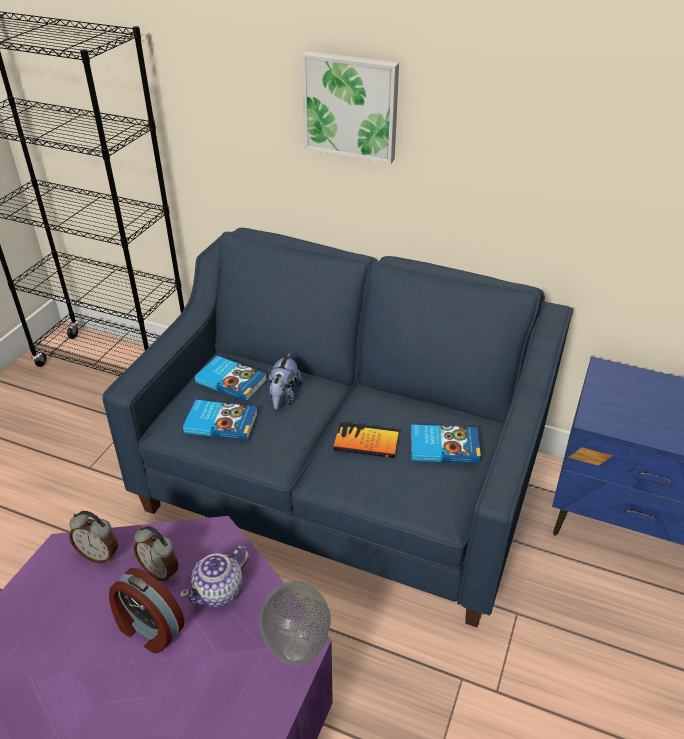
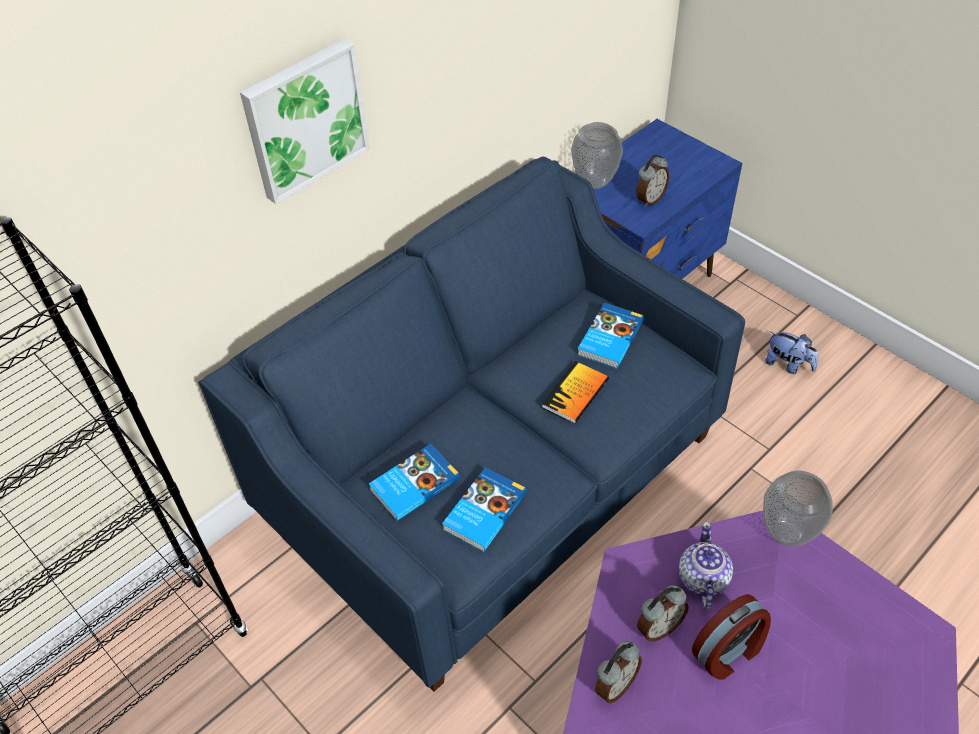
camera: 65 degrees left, 10 degrees up
teapot [180,546,249,607] -> teapot turned 150 degrees counterclockwise [678,522,733,609]
plush toy [268,353,303,410] -> plush toy moved to [765,332,818,374]
none -> vase [571,122,623,189]
none -> alarm clock [637,154,670,207]

